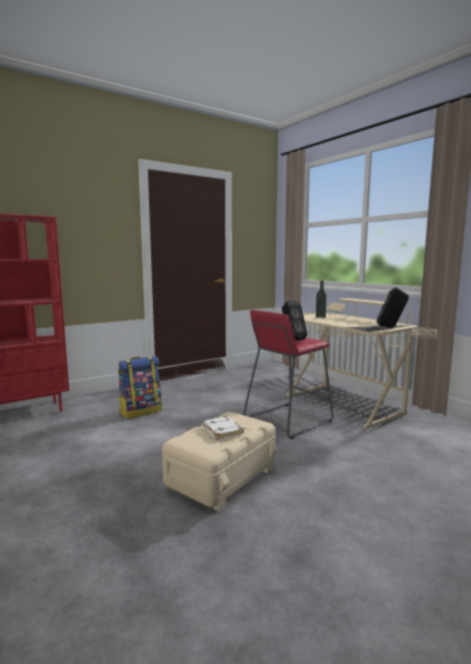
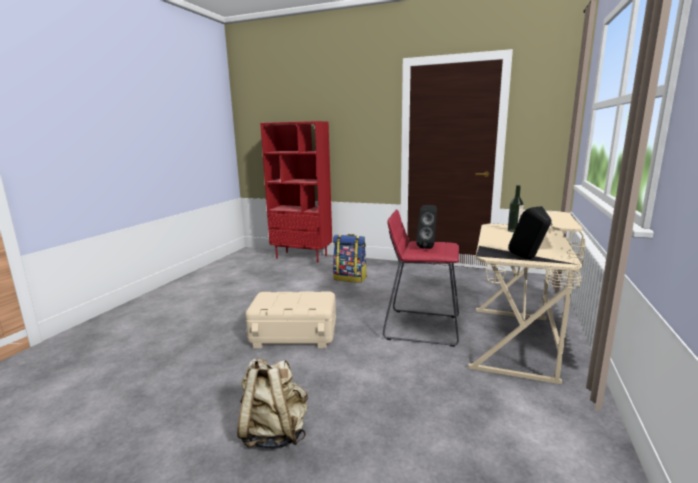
camera: 55 degrees right, 5 degrees up
white book [203,416,244,440] -> none
none -> beige backpack [237,358,308,449]

